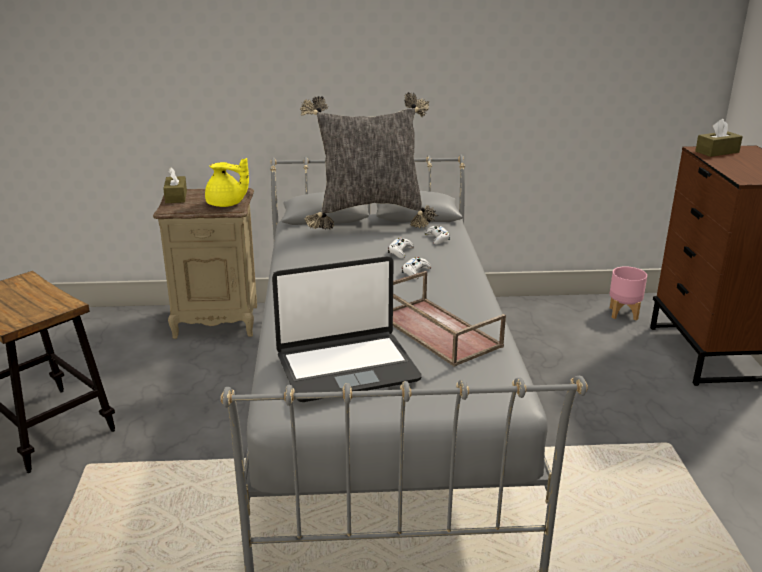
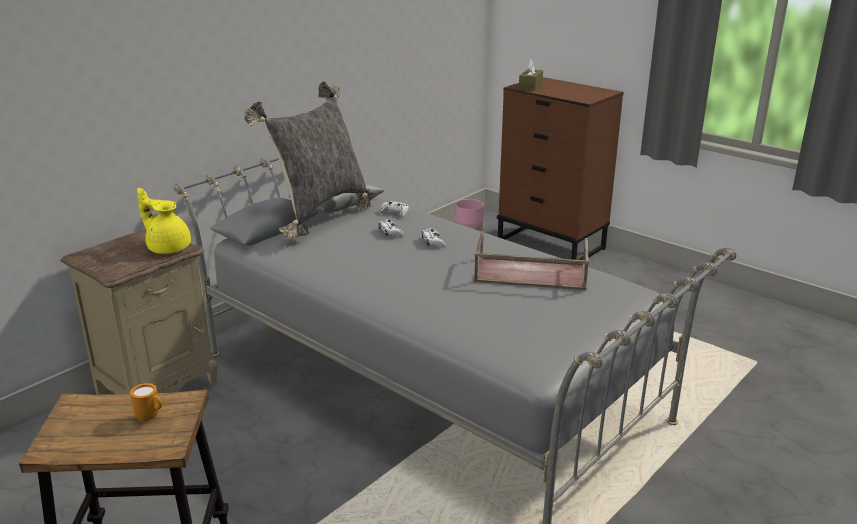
camera: 45 degrees left, 0 degrees up
brown tissue box [163,167,187,203] -> none
yellow teapot [205,158,249,207] -> yellow teapot turned 120 degrees counterclockwise [137,188,191,254]
laptop [272,256,422,402] -> none
none -> orange mug [130,383,162,421]

